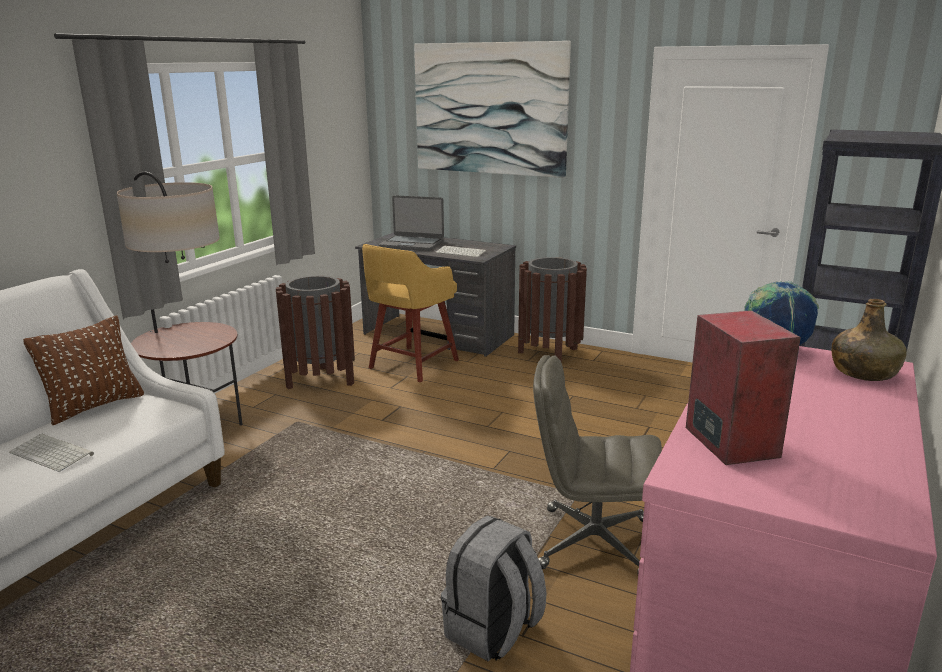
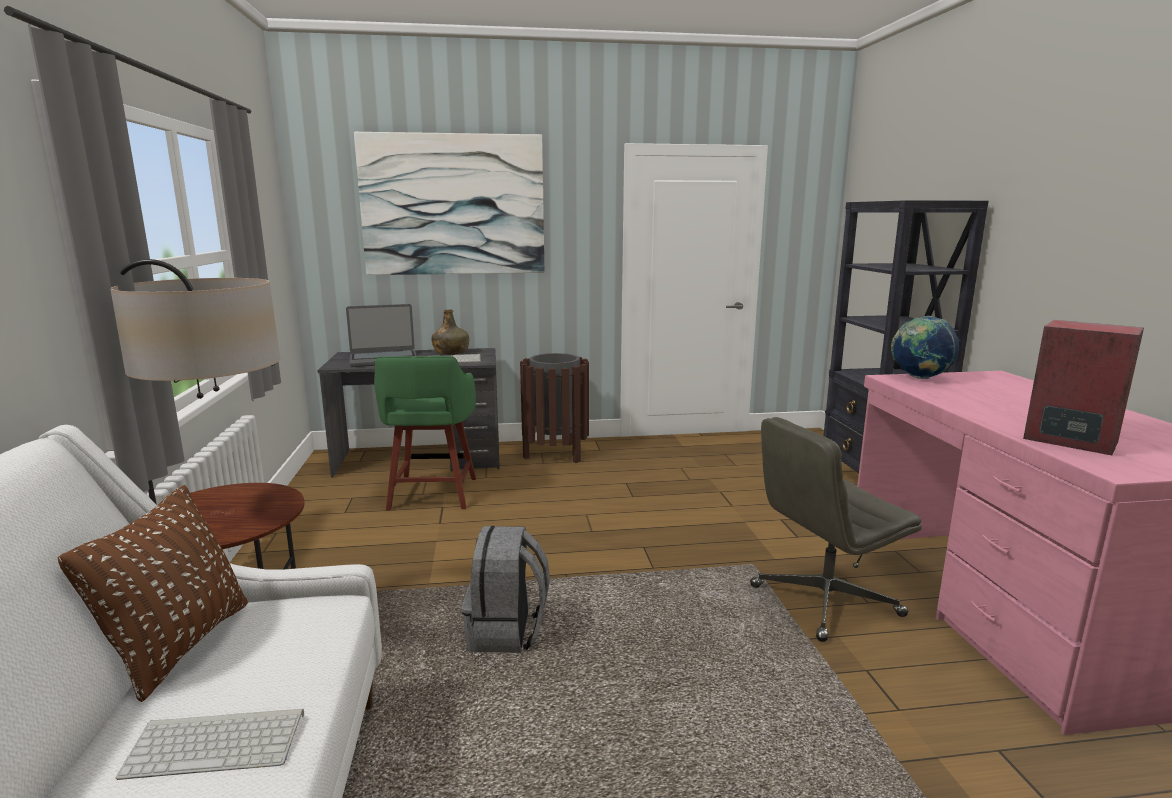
camera: 35 degrees left, 5 degrees down
brown trash can [276,276,355,389] -> none
yellow stool [362,244,459,382] -> green stool [374,356,476,510]
grey backpack [441,516,547,661] -> grey backpack moved to [462,526,550,653]
green bottle [832,299,907,381] -> green bottle moved to [431,309,469,355]

